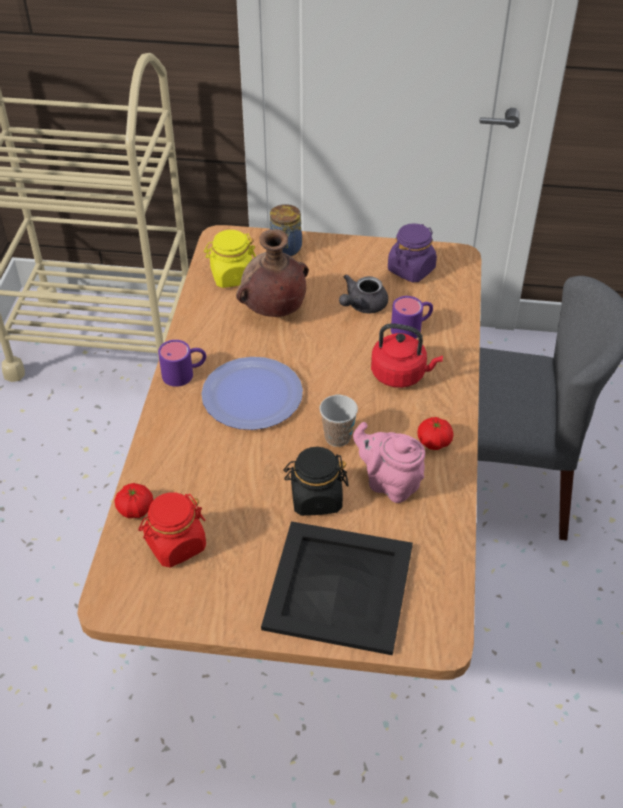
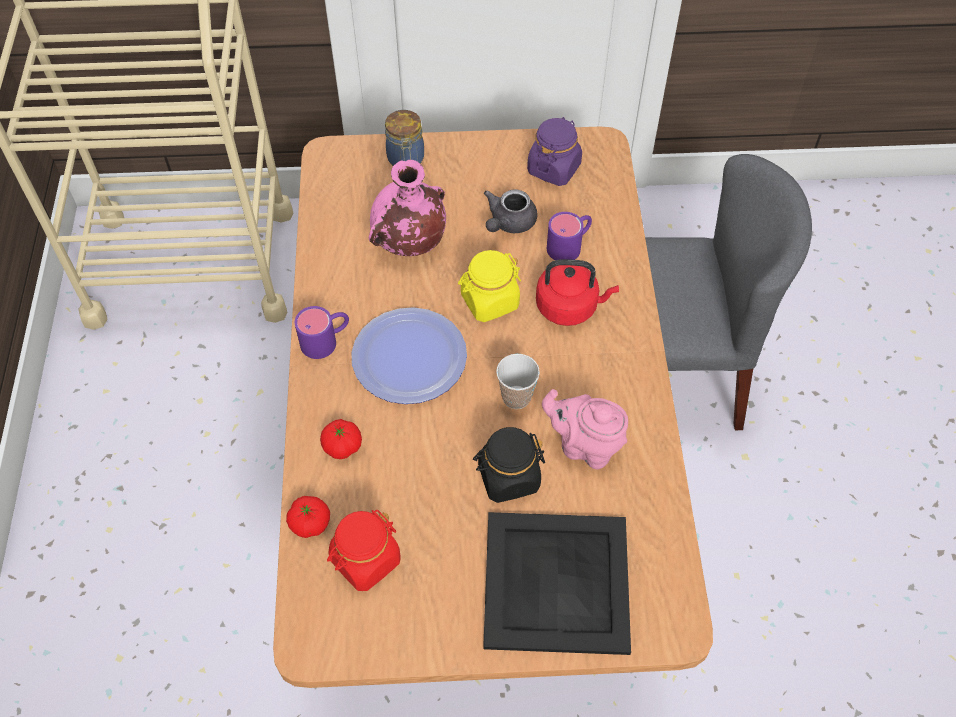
camera: 10 degrees left, 10 degrees up
yellow jar [204,230,256,288] -> yellow jar moved to [458,250,521,322]
brown vase [236,229,309,317] -> pink vase [369,160,446,256]
tomato [417,417,453,450] -> tomato moved to [320,419,362,459]

